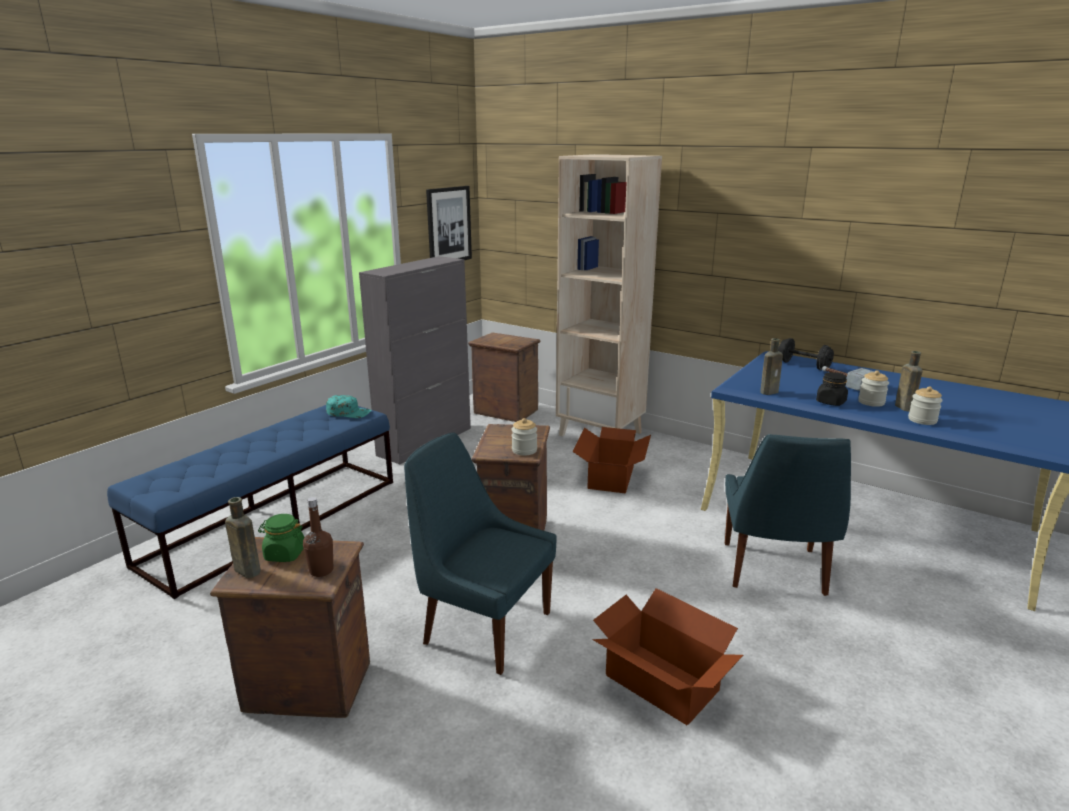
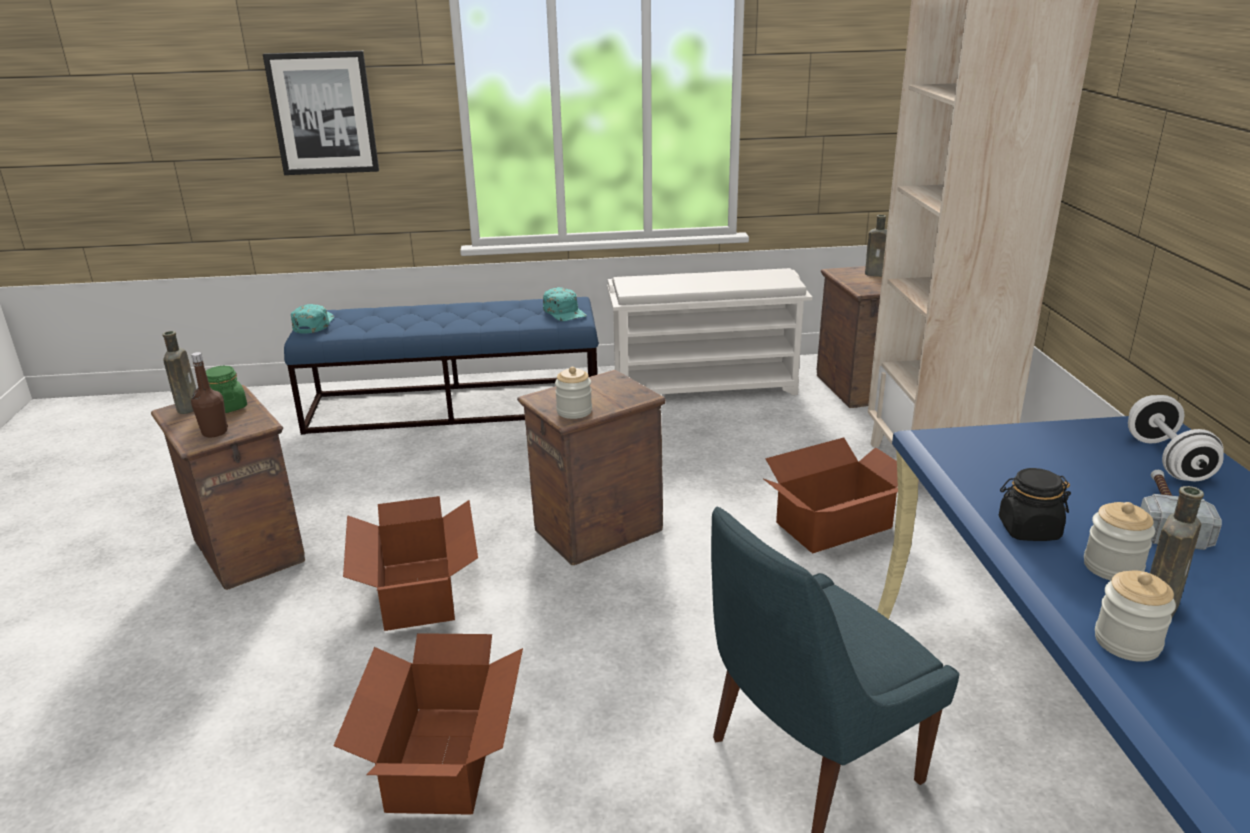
camera: 50 degrees right, 5 degrees up
grey cabinet [359,256,471,464] -> white shoe rack [607,268,813,395]
blue chair [404,432,556,675] -> cardboard box [343,496,478,631]
picture [426,186,472,260] -> picture moved to [263,51,379,175]
brown bottle [760,338,783,395] -> brown bottle moved to [865,215,887,277]
black dumbbell [778,338,834,370] -> white dumbbell [1128,395,1224,481]
none -> turquoise cap [291,304,334,334]

